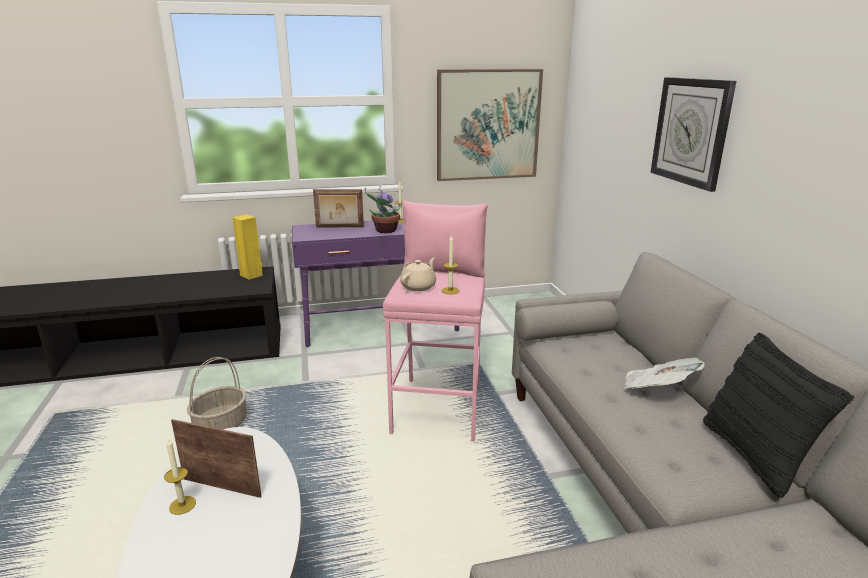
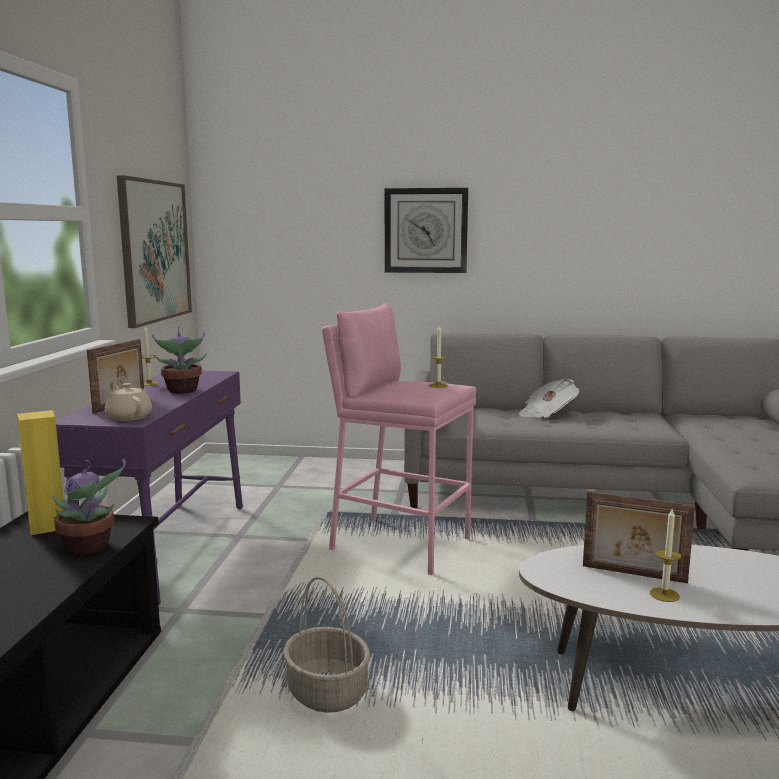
camera: 70 degrees left, 10 degrees down
picture frame [171,419,262,498] -> picture frame turned 105 degrees counterclockwise [583,491,695,583]
beige teapot [400,258,436,291] -> beige teapot moved to [105,383,152,421]
black pillow [703,333,854,498] -> none
none -> potted plant [52,459,126,555]

